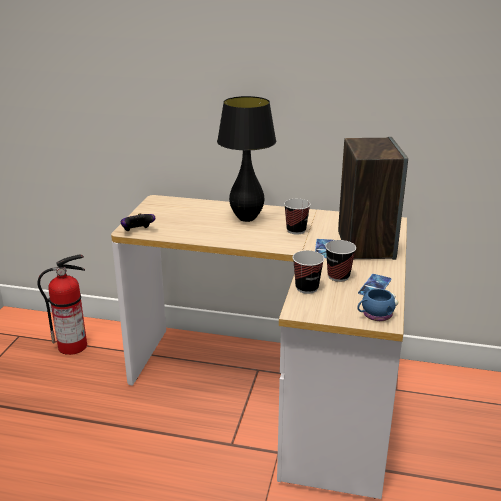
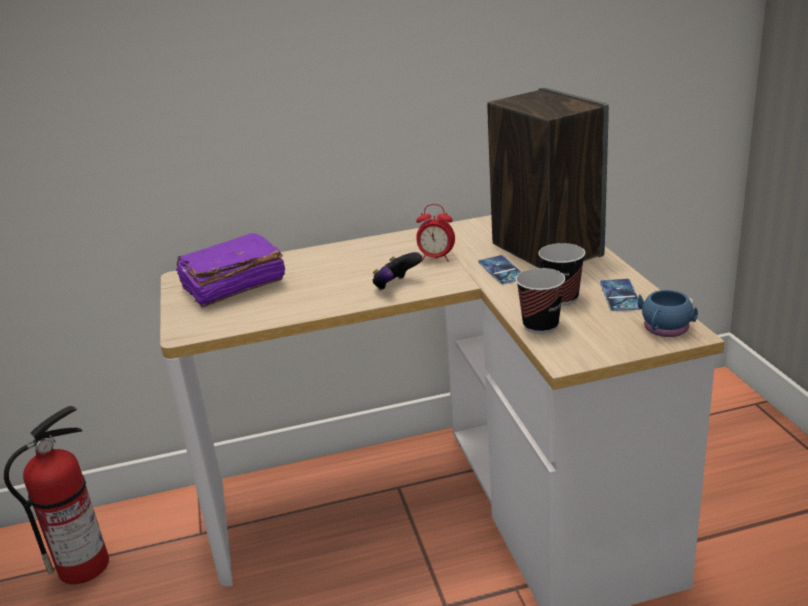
camera: 25 degrees left, 0 degrees up
game controller [121,213,155,231] -> game controller moved to [372,252,422,290]
black table lamp [217,96,276,222] -> none
cup [284,199,311,234] -> alarm clock [416,204,455,262]
none -> purple book [176,233,285,308]

